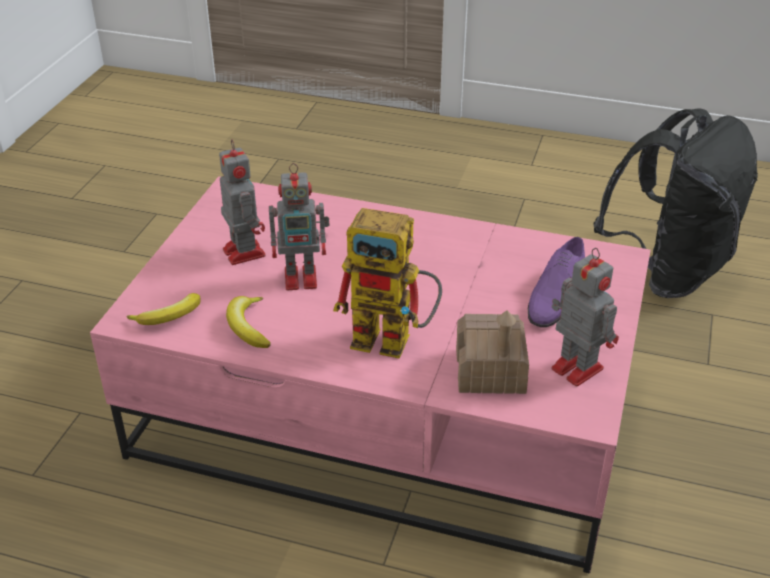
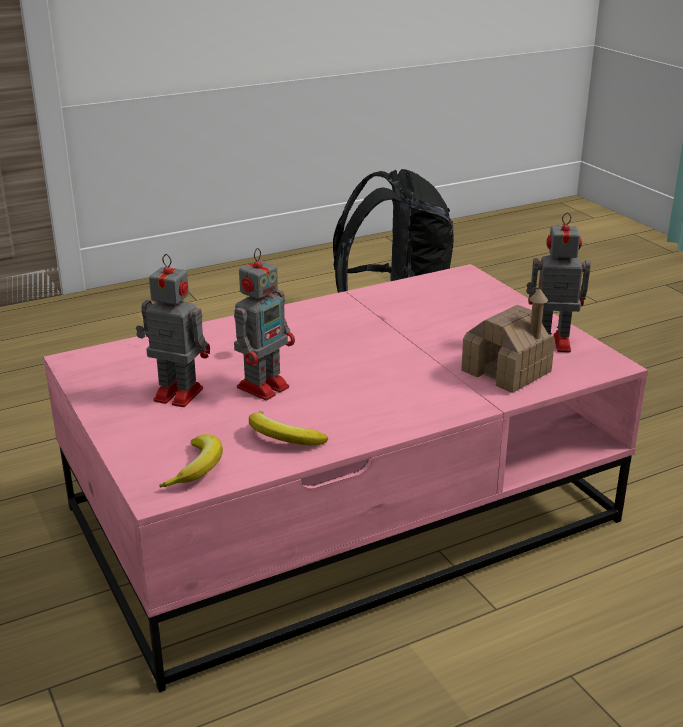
camera: 45 degrees left, 10 degrees down
toy robot [333,208,442,359] -> none
purple shoe [528,237,585,328] -> none

